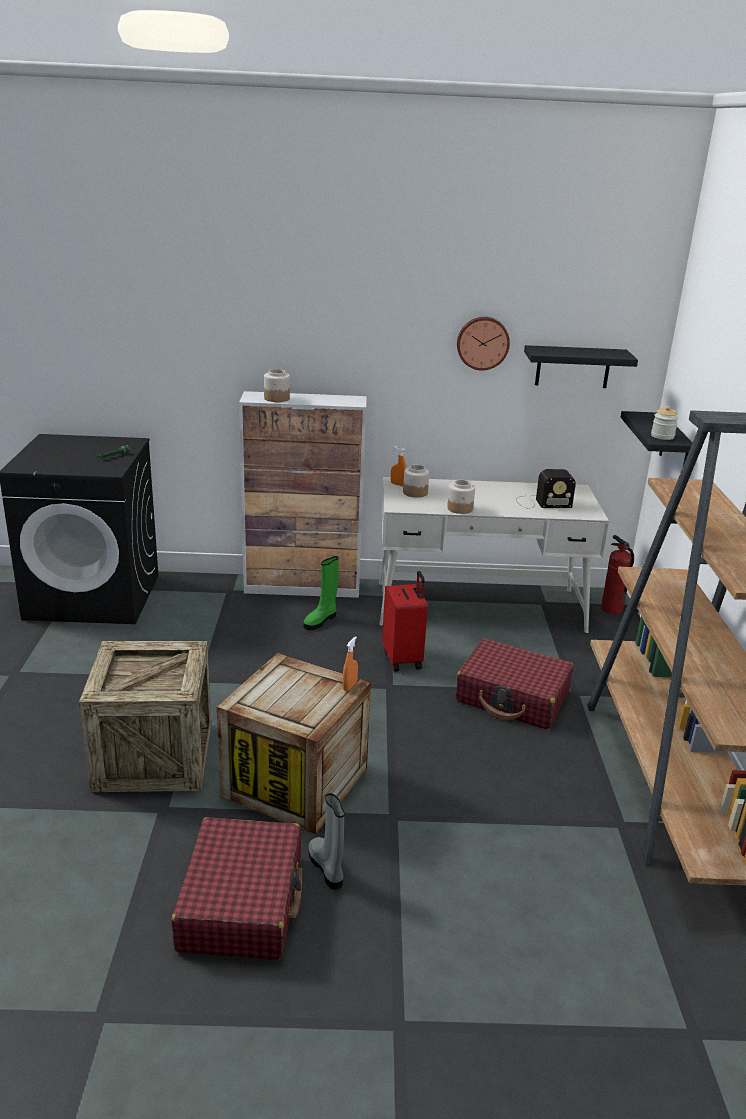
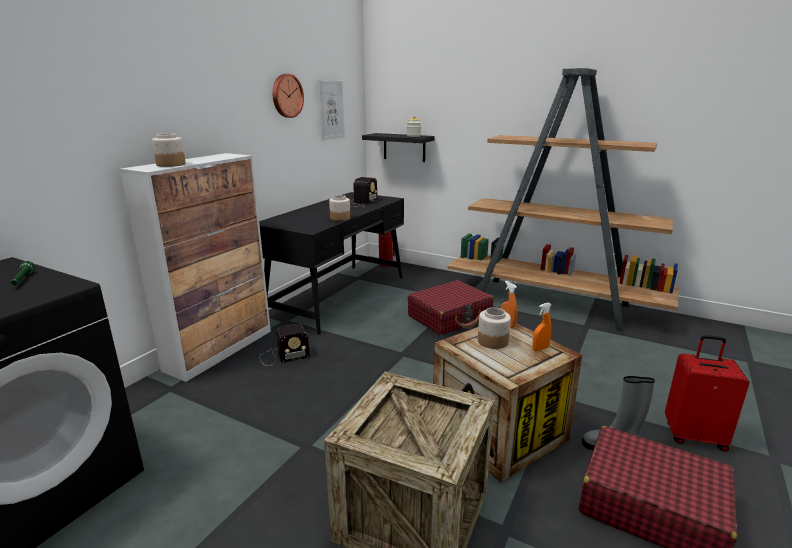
camera: 60 degrees left, 5 degrees down
green boot [303,556,339,630] -> radio [260,324,310,366]
white desk [379,477,609,633] -> black desk [259,192,404,335]
red suitcase [382,571,428,672] -> red suitcase moved to [665,335,750,452]
orange spray bottle [391,446,406,486] -> orange spray bottle moved to [532,303,552,351]
jar [403,465,429,498] -> jar moved to [478,307,511,349]
black shelf [524,345,638,388] -> picture [318,80,345,140]

